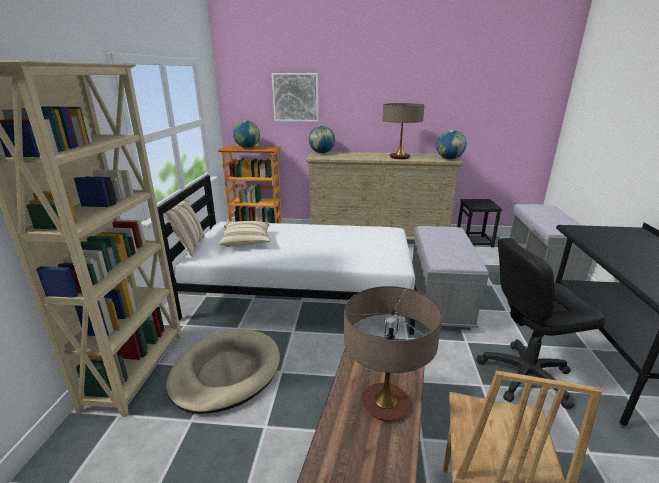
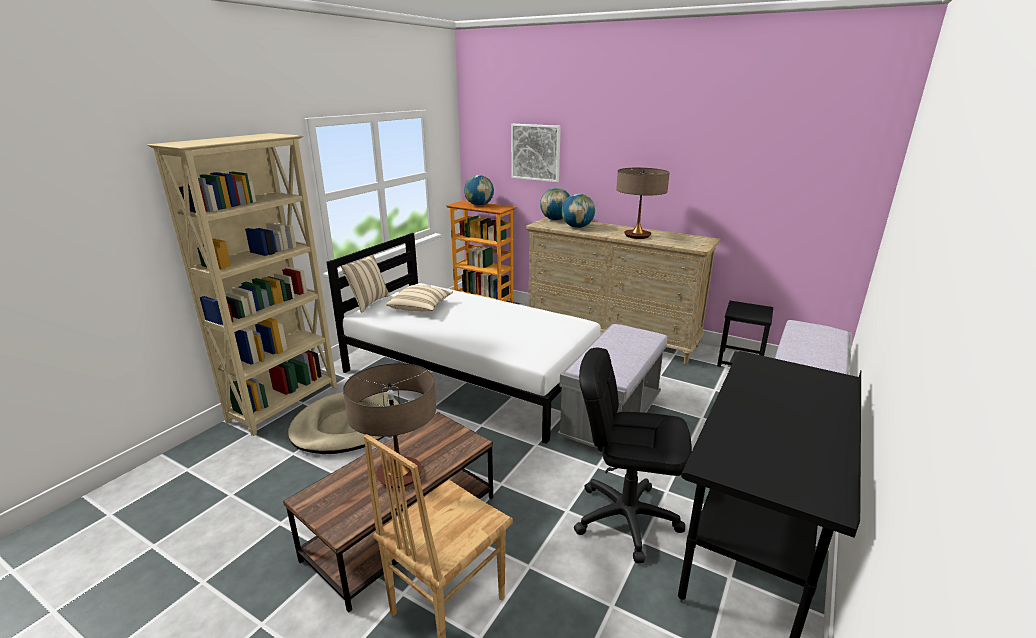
camera: 25 degrees right, 0 degrees up
globe [436,130,467,160] -> globe moved to [562,194,595,228]

